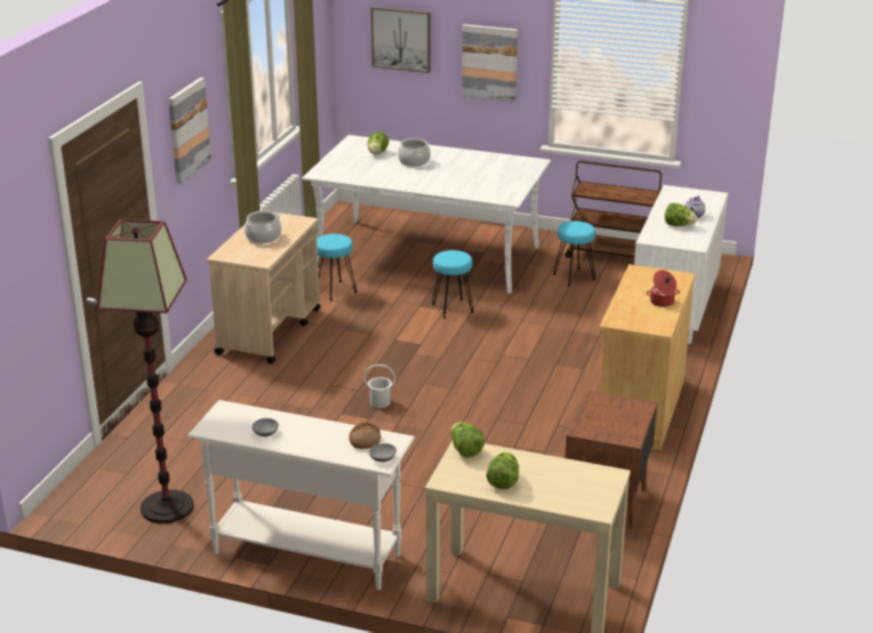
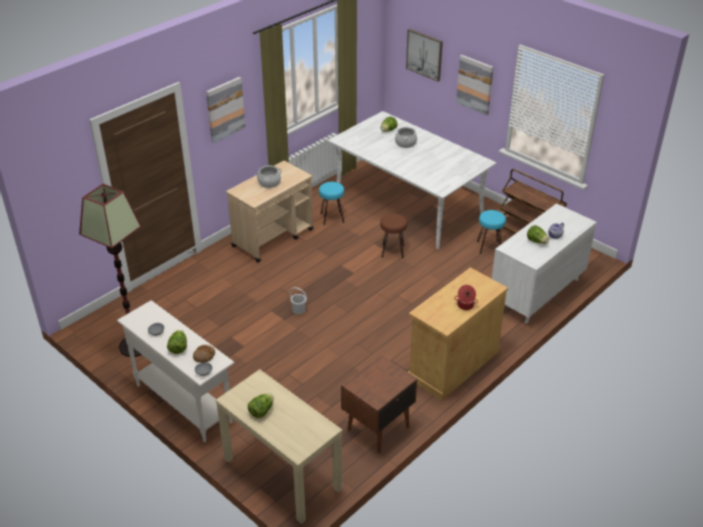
camera: 25 degrees right, 10 degrees up
turquoise stool [432,250,474,318] -> brown stool [380,214,407,258]
lettuce [451,422,485,458] -> lettuce moved to [167,330,187,354]

